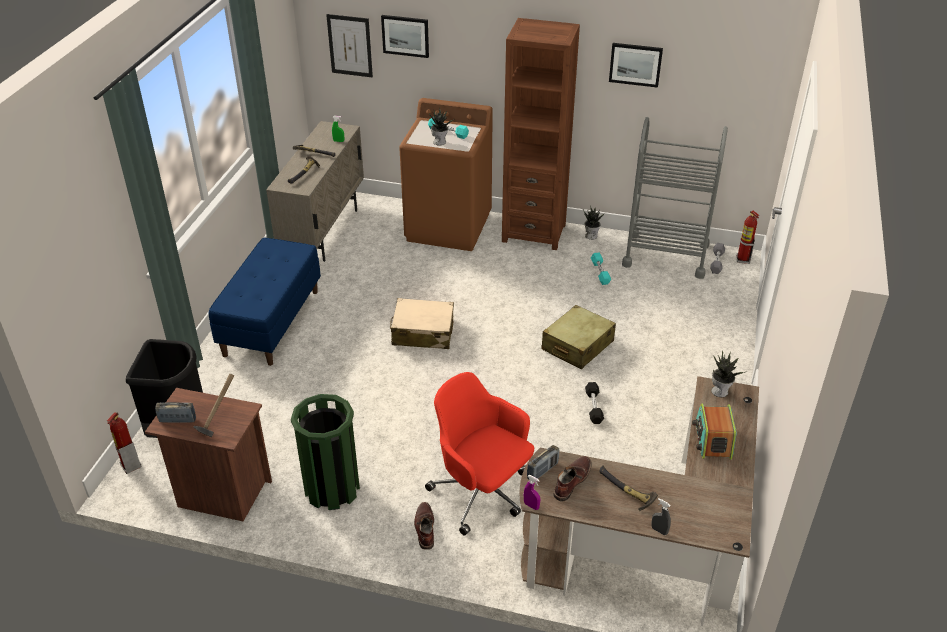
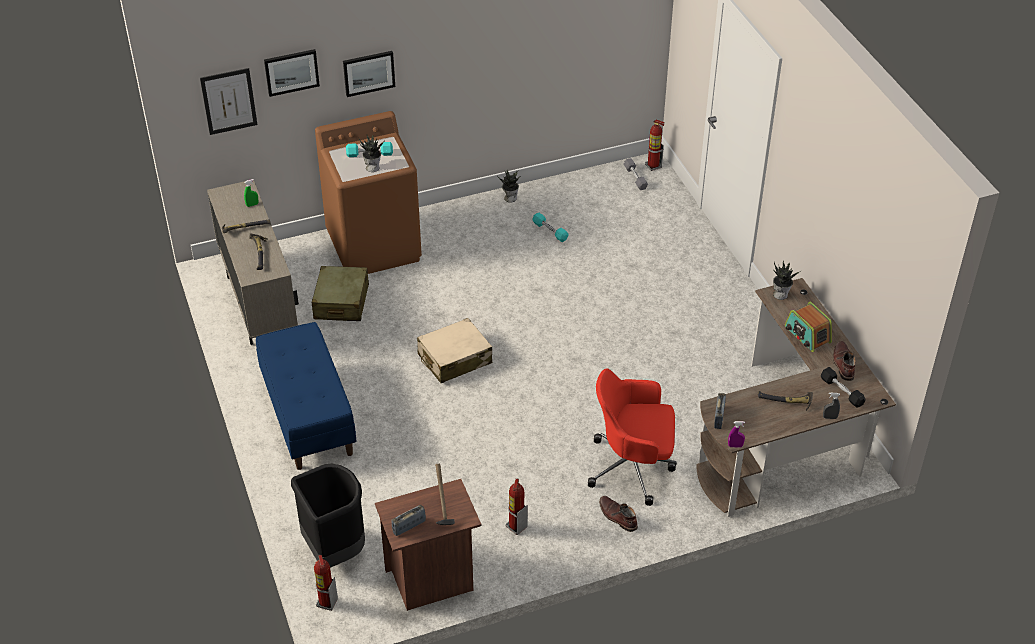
camera: 35 degrees left, 5 degrees up
green trash can [291,394,360,510] -> fire extinguisher [506,478,528,535]
brown bookcase [502,18,580,250] -> none
beige suitcase [541,305,616,369] -> beige suitcase moved to [311,266,369,321]
brown boot [553,456,592,502] -> brown boot moved to [833,341,856,381]
black dumbbell [585,382,604,424] -> black dumbbell moved to [821,367,866,407]
picture [609,43,663,88] -> picture moved to [343,51,395,97]
grey cart [622,117,728,279] -> none

